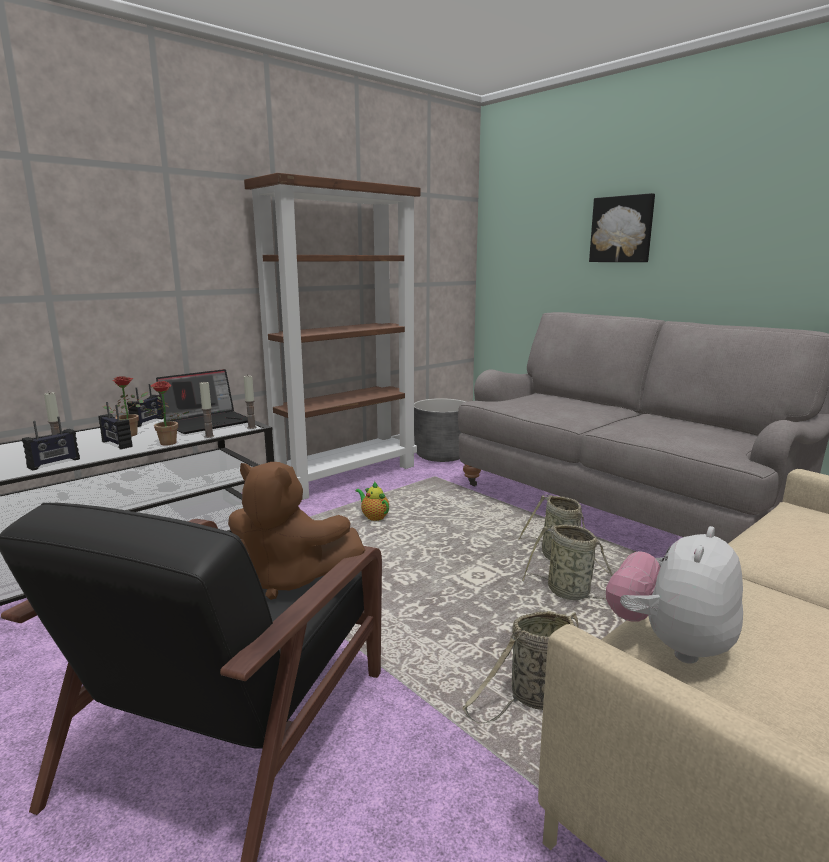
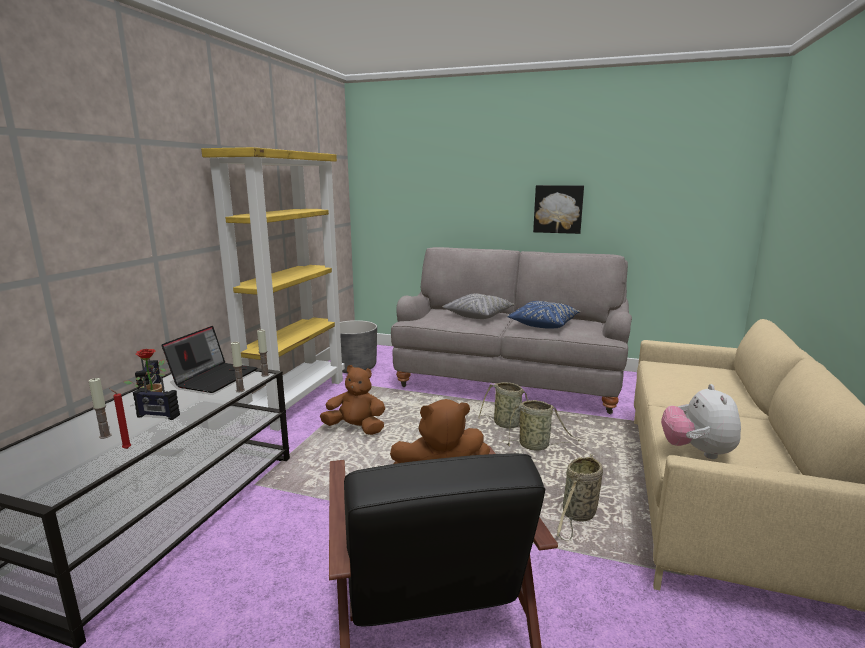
camera: 30 degrees left, 0 degrees up
radio [22,416,80,470] -> red candle [109,388,131,449]
potted plant [144,381,190,446] -> none
brown bookcase [244,173,421,500] -> yellow bookcase [201,147,345,431]
teapot [355,481,389,521] -> brown plush toy [320,365,385,435]
picture [589,193,655,262] -> picture moved to [533,185,584,234]
none -> grey pillow [443,294,515,319]
none -> blue pillow [507,301,581,329]

